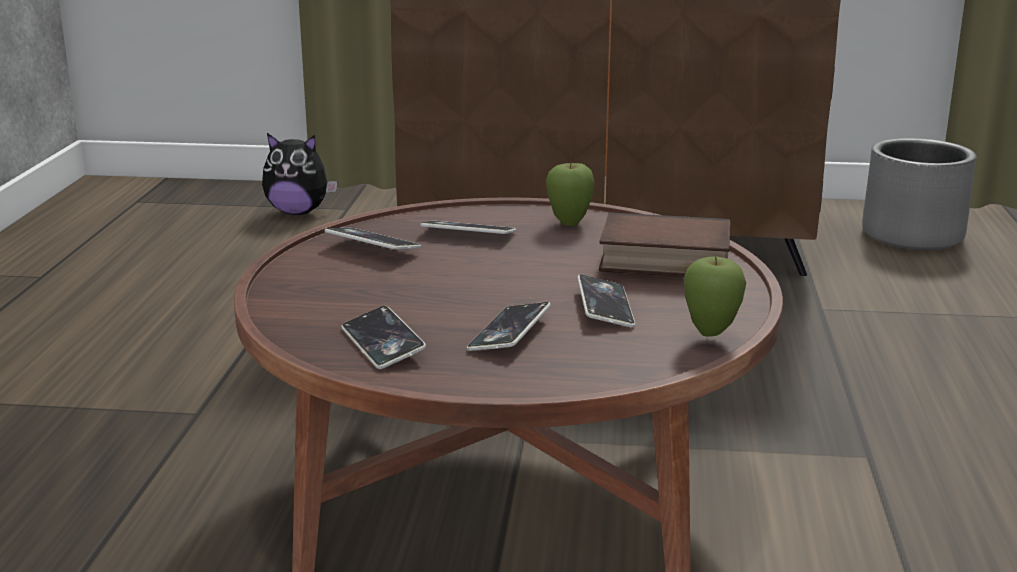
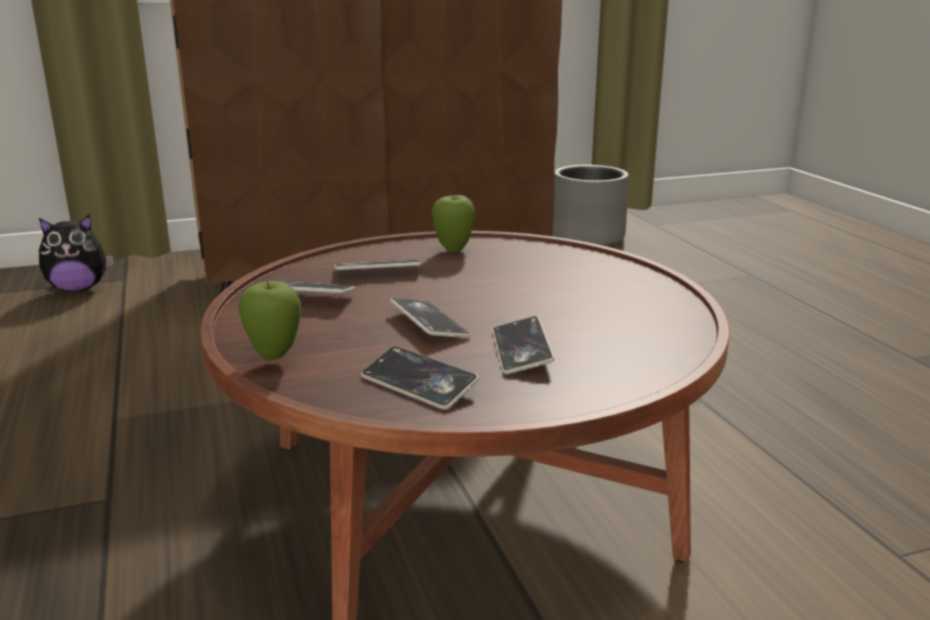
camera: 25 degrees left, 0 degrees up
phone [577,275,635,327] -> phone moved to [390,298,470,338]
book [599,212,730,277] -> none
apple [684,256,746,337] -> apple moved to [238,281,301,361]

